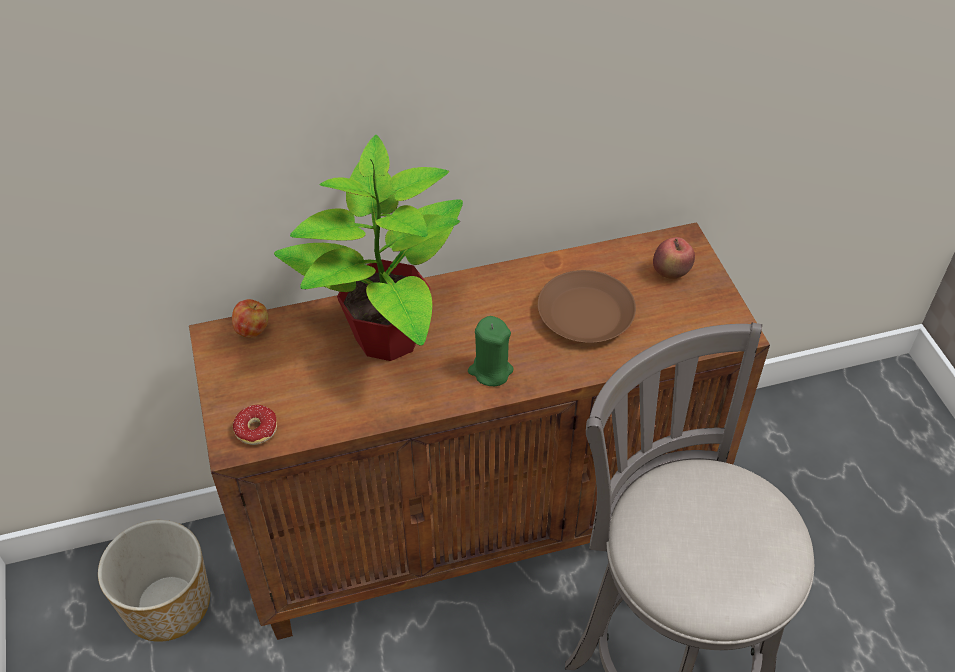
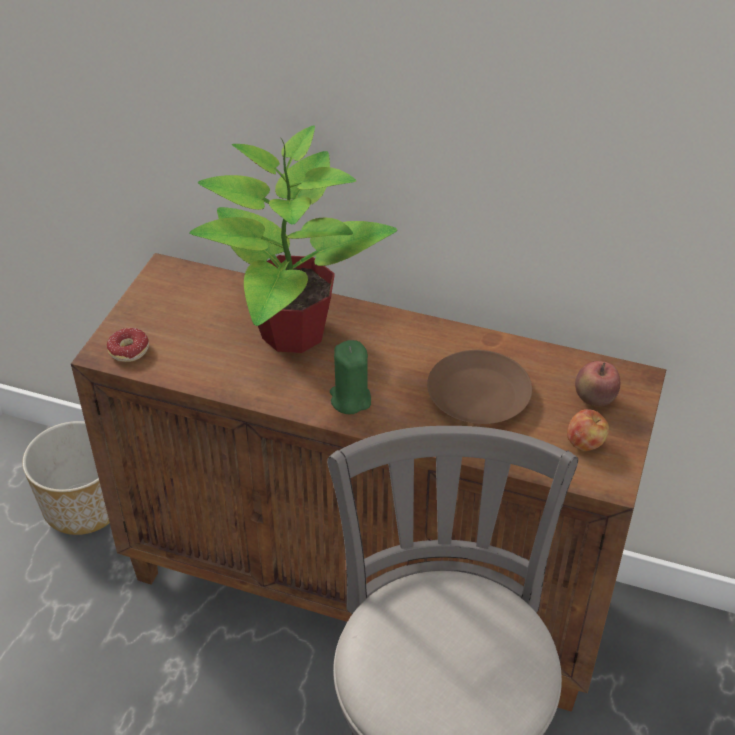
camera: 35 degrees right, 5 degrees down
apple [232,299,268,338] -> apple moved to [567,409,609,451]

